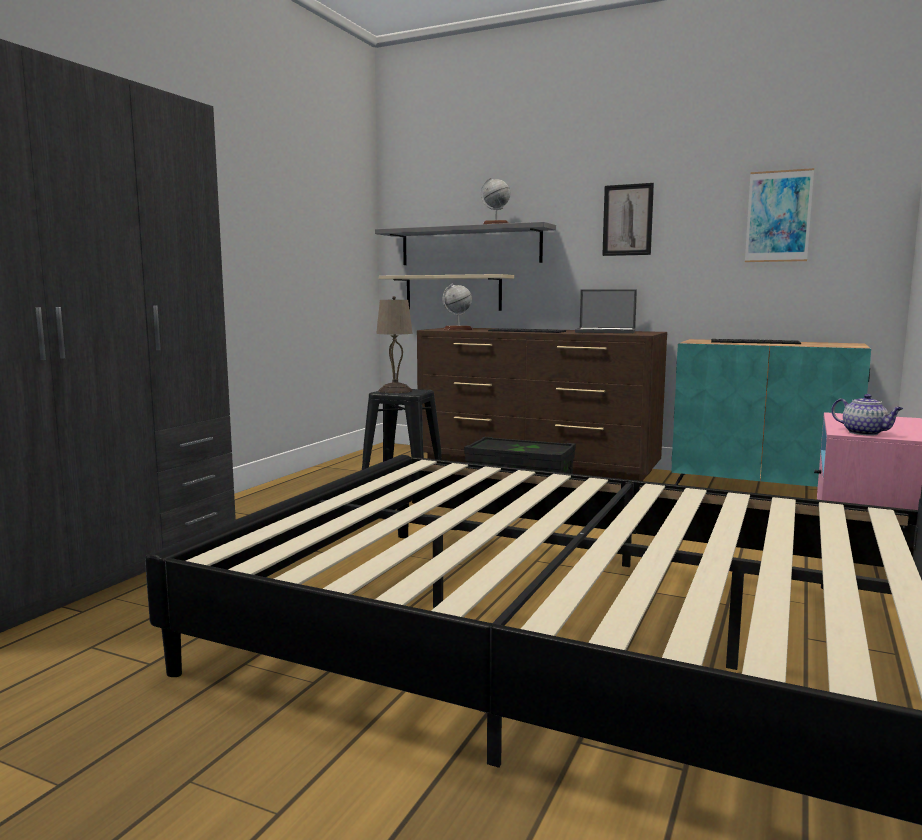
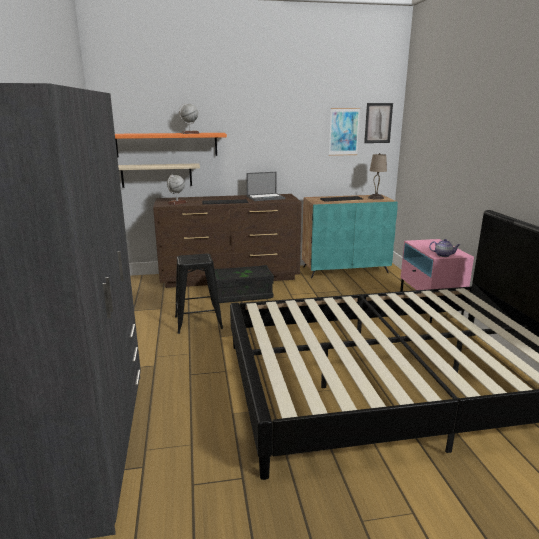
camera: 35 degrees left, 10 degrees up
grey shelf [375,222,556,265] -> orange shelf [115,133,227,158]
beige table lamp [376,296,413,393] -> beige table lamp moved to [368,153,387,200]
picture [602,183,654,256] -> picture moved to [364,103,393,143]

